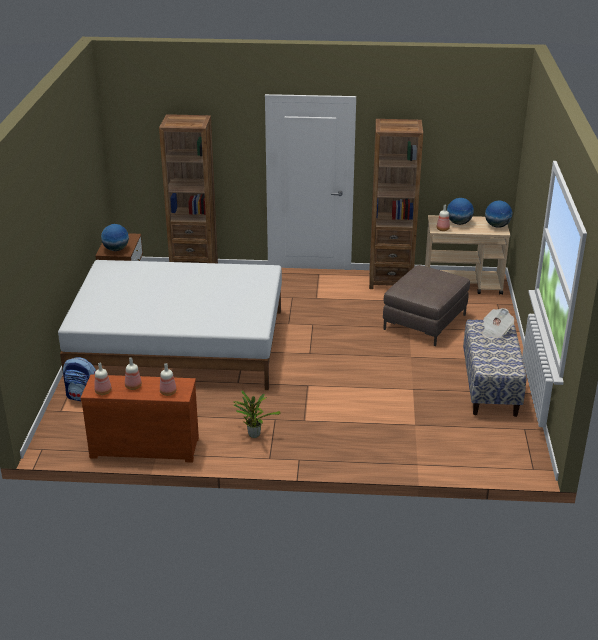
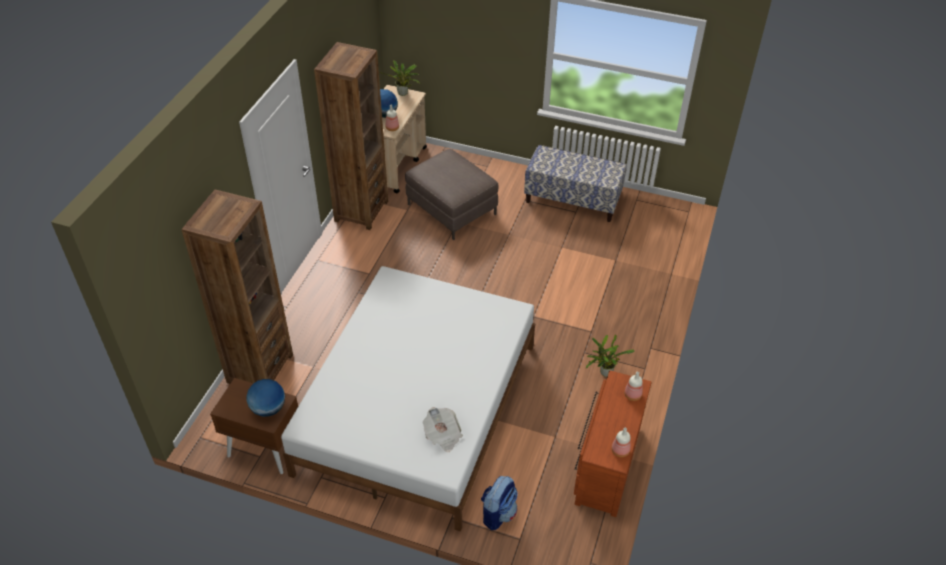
camera: 75 degrees left, 15 degrees up
bottle [125,357,142,390] -> none
newspaper [482,308,514,338] -> newspaper moved to [423,407,463,452]
globe [485,200,513,228] -> potted plant [379,60,420,96]

